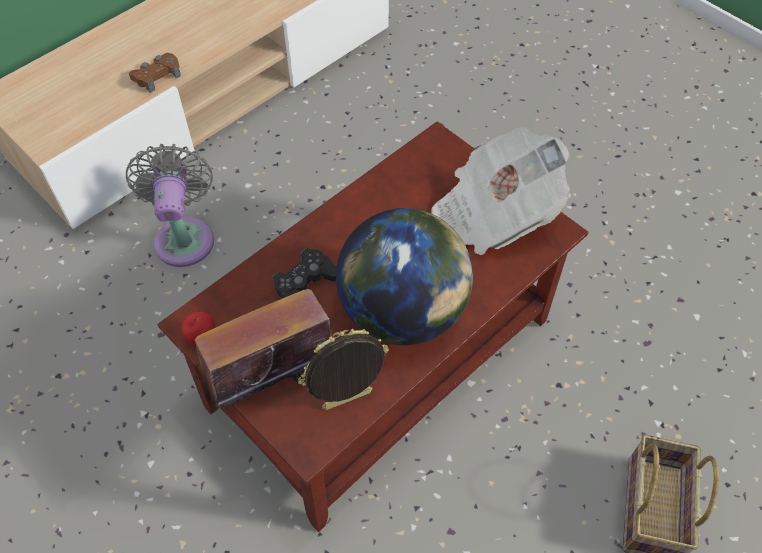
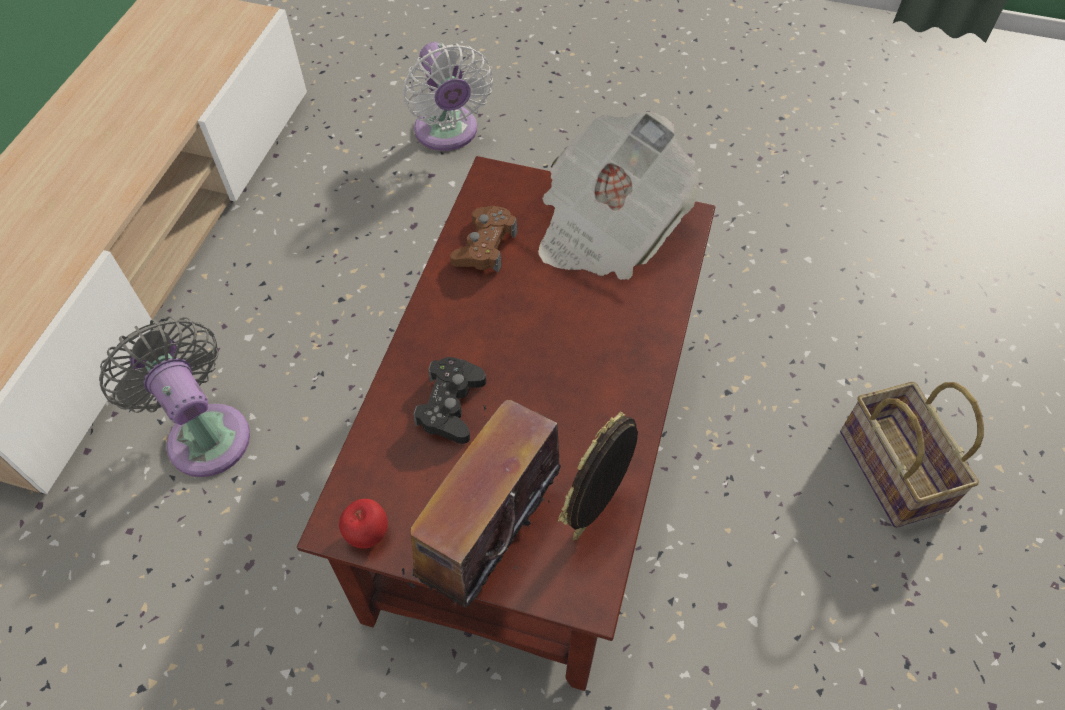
camera: 30 degrees left, 0 degrees up
brown game controller [129,53,181,93] -> brown game controller moved to [450,206,517,273]
globe [336,208,473,345] -> none
none -> white fan [403,42,493,151]

